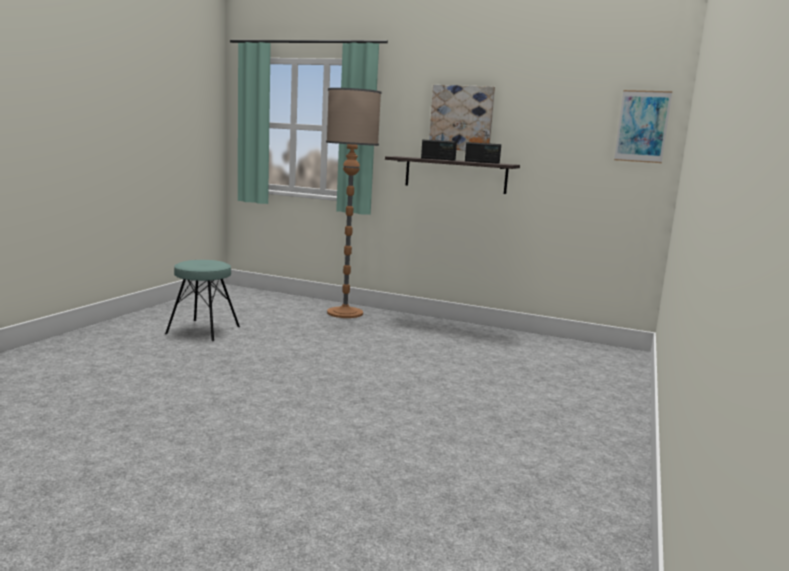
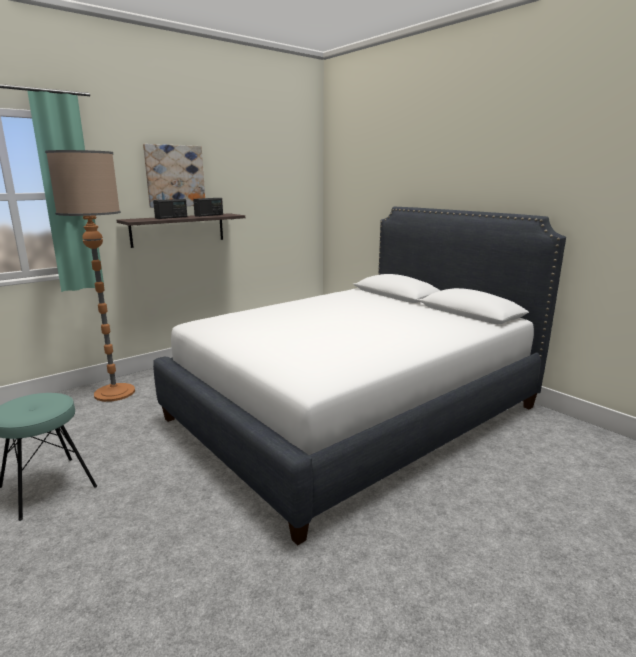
camera: 60 degrees left, 5 degrees up
picture [614,90,672,163] -> none
none -> white bed [153,207,566,546]

